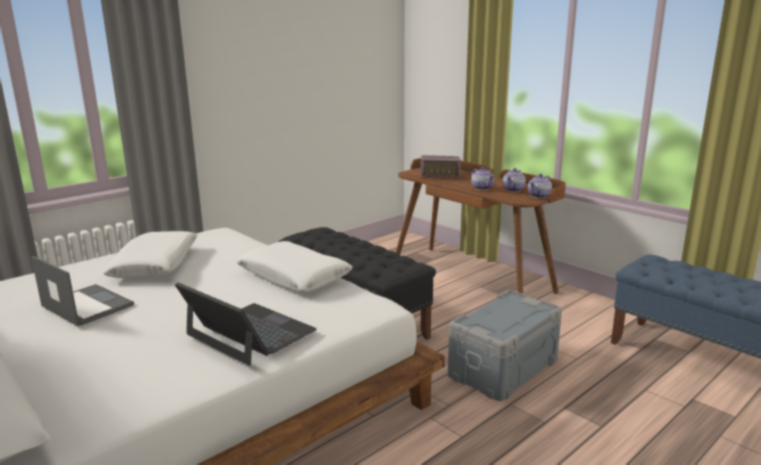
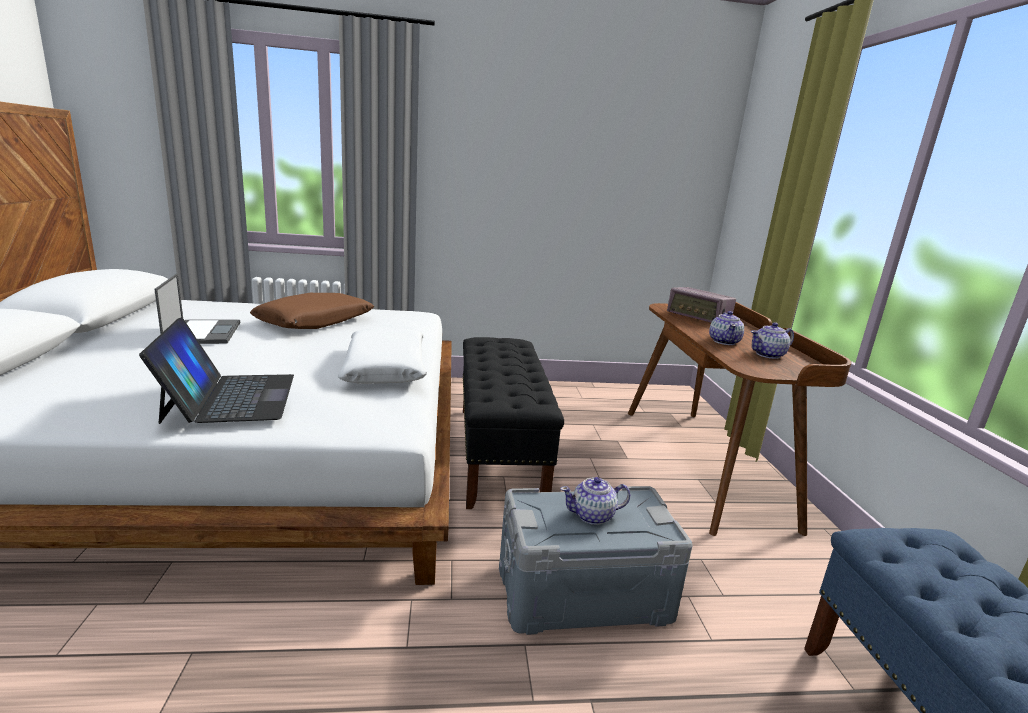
camera: 35 degrees right, 0 degrees up
white pillow [103,231,197,278] -> brown pillow [250,293,374,329]
teapot [528,174,552,198] -> teapot moved to [560,477,631,525]

